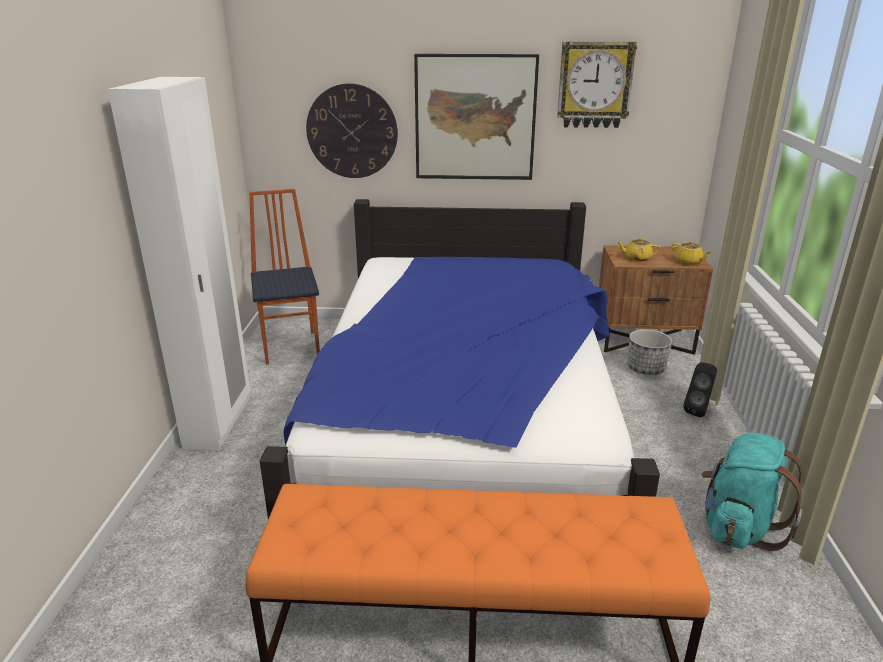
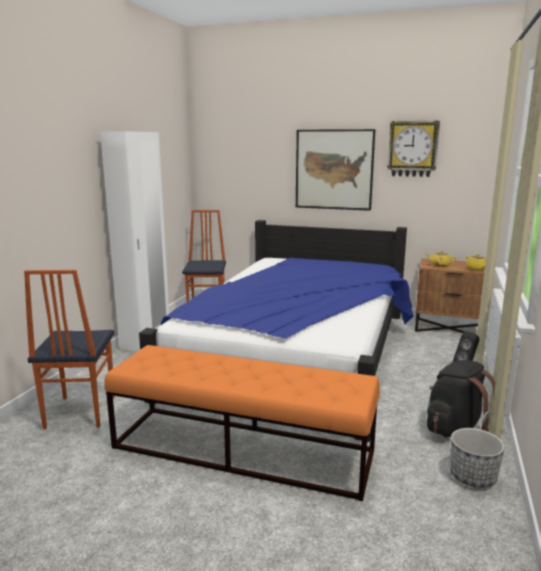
camera: 15 degrees right, 10 degrees down
wall clock [306,83,398,178] -> none
planter [628,329,672,375] -> planter moved to [450,428,505,488]
turquoise backpack [701,433,802,551] -> black backpack [427,360,495,437]
none -> chair [24,270,115,429]

